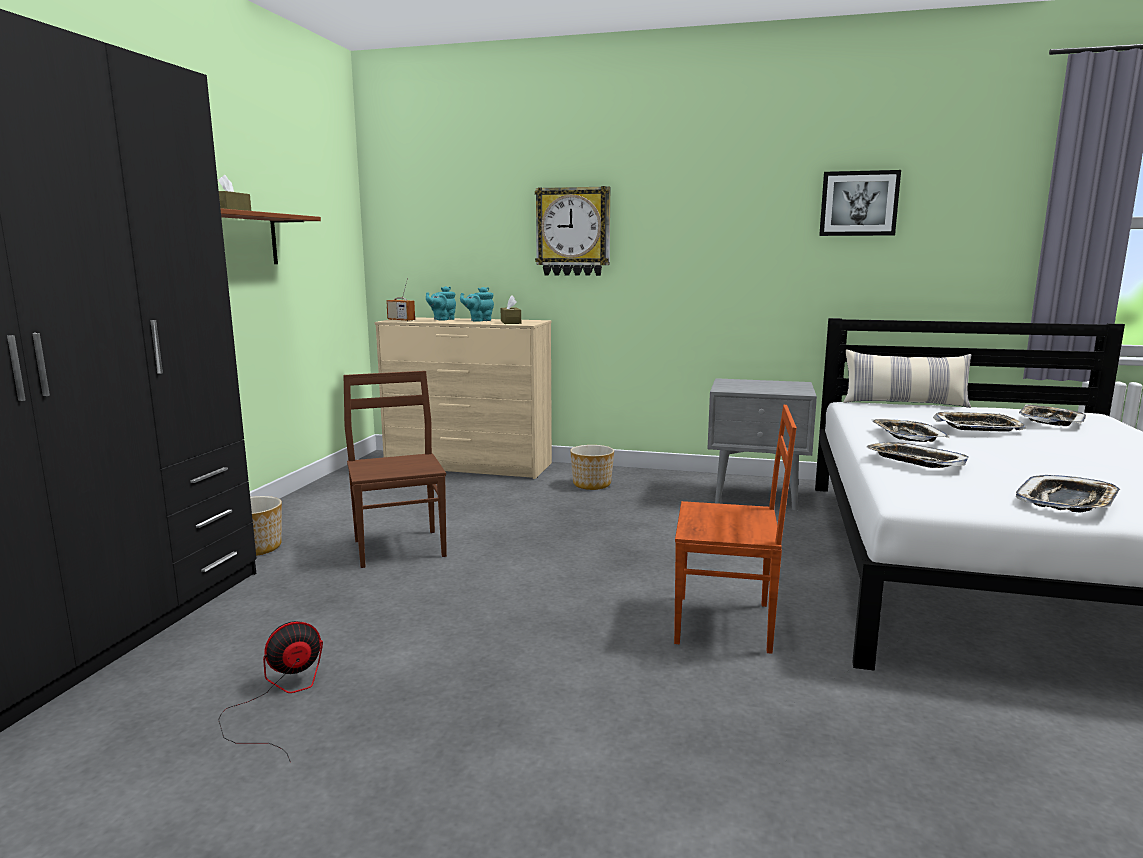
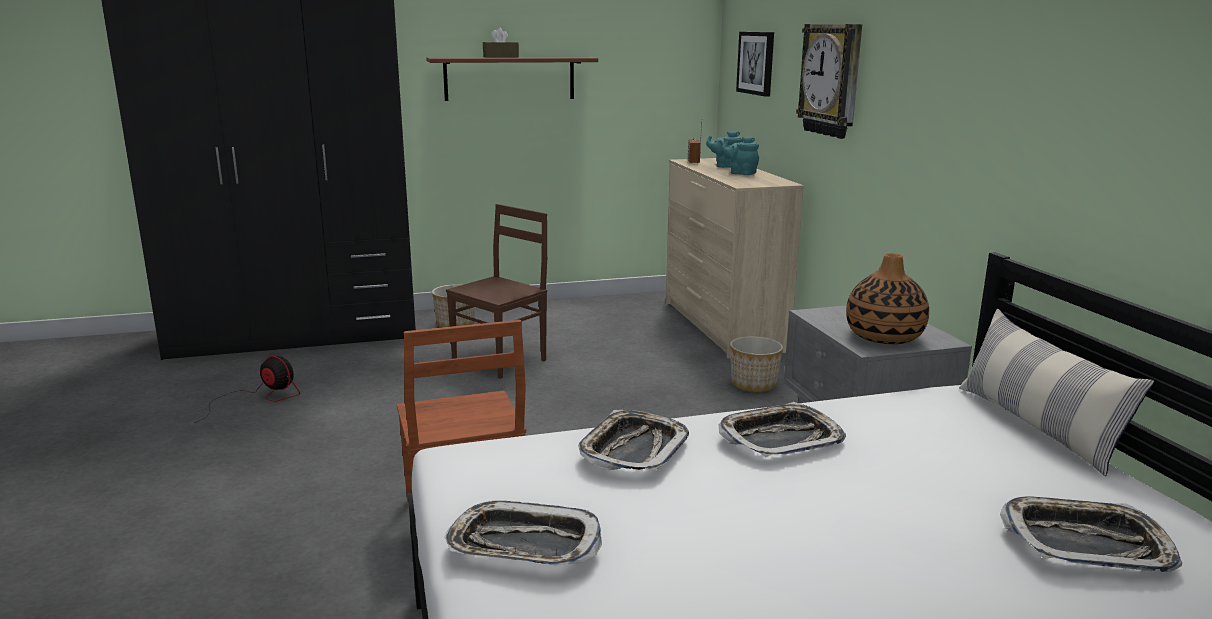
camera: 60 degrees right, 5 degrees up
brown tissue box [501,295,521,324] -> none
picture [819,170,901,236] -> picture moved to [736,32,774,96]
tray [933,412,1026,432] -> none
none -> vase [846,253,929,344]

